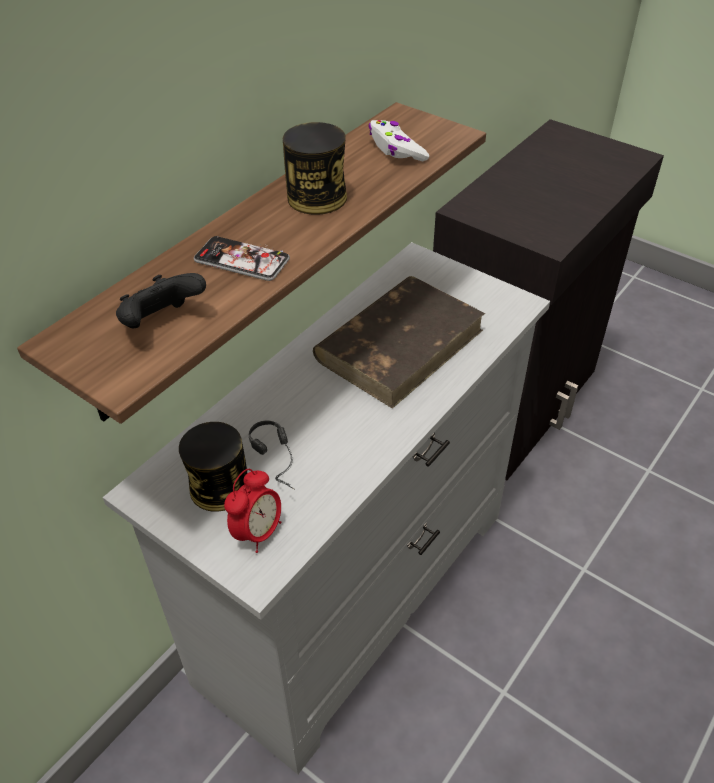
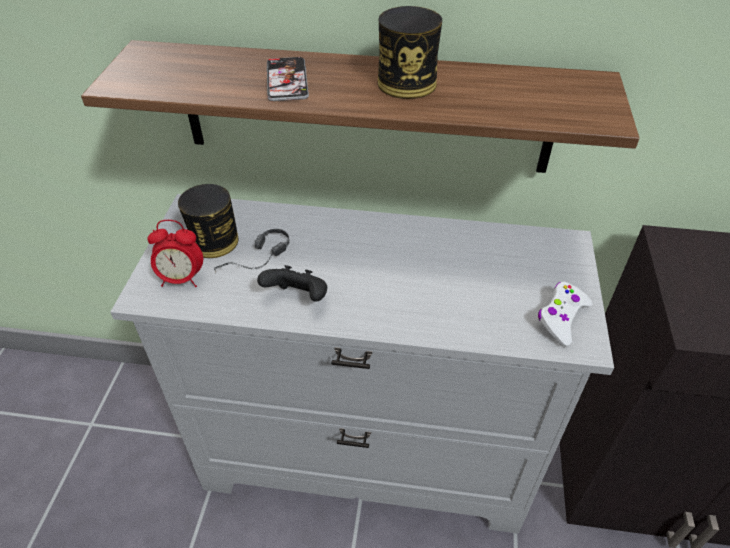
camera: 60 degrees right, 0 degrees up
black game controller [116,273,206,328] -> black game controller moved to [257,265,327,302]
brown book [313,276,485,409] -> none
white game controller [368,120,429,162] -> white game controller moved to [538,282,592,347]

